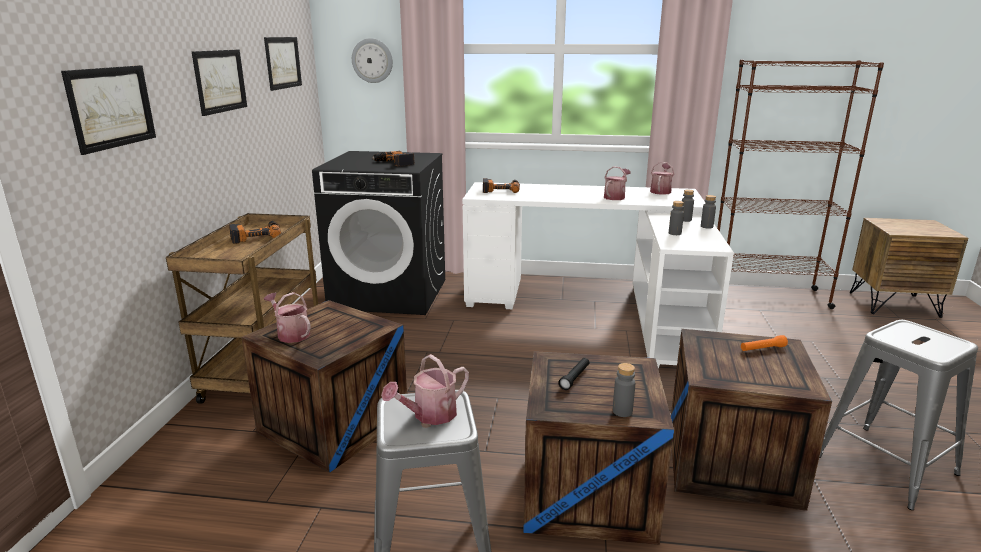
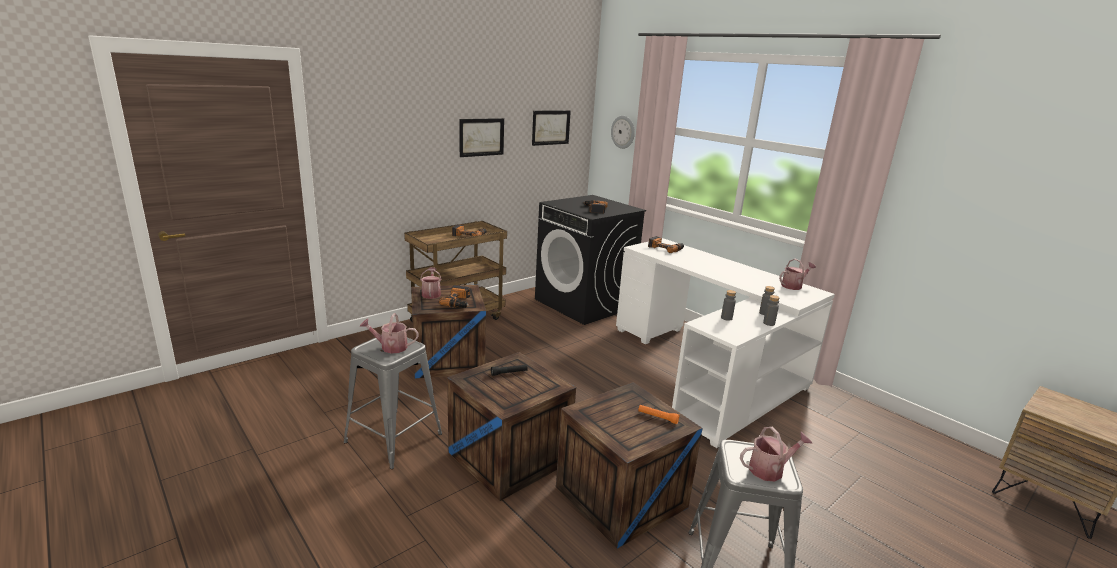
camera: 40 degrees right, 0 degrees up
picture [61,65,156,155] -> none
watering can [604,166,631,200] -> watering can moved to [740,427,813,482]
grey bottle [613,363,636,417] -> none
brown bookcase [717,60,884,309] -> none
none -> power drill [439,285,471,308]

